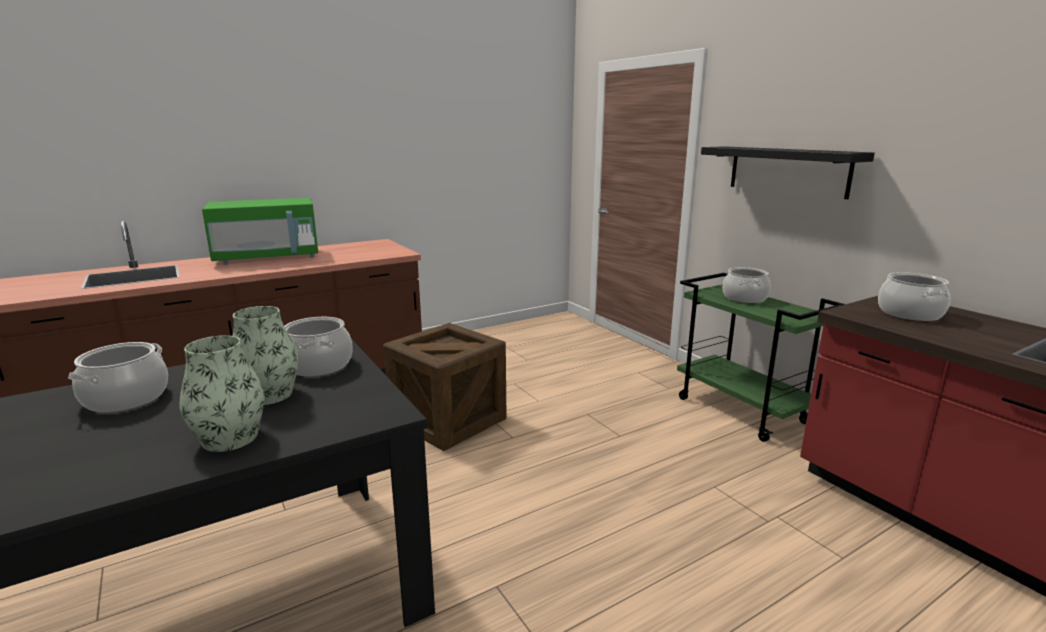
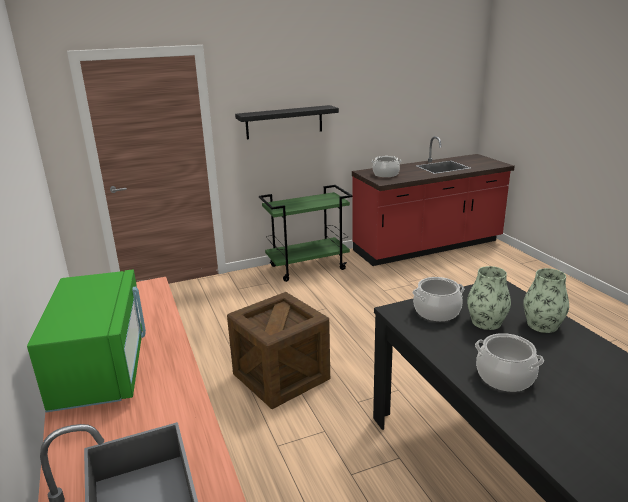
camera: 80 degrees left, 5 degrees up
cooking pot [723,267,771,303] -> none

